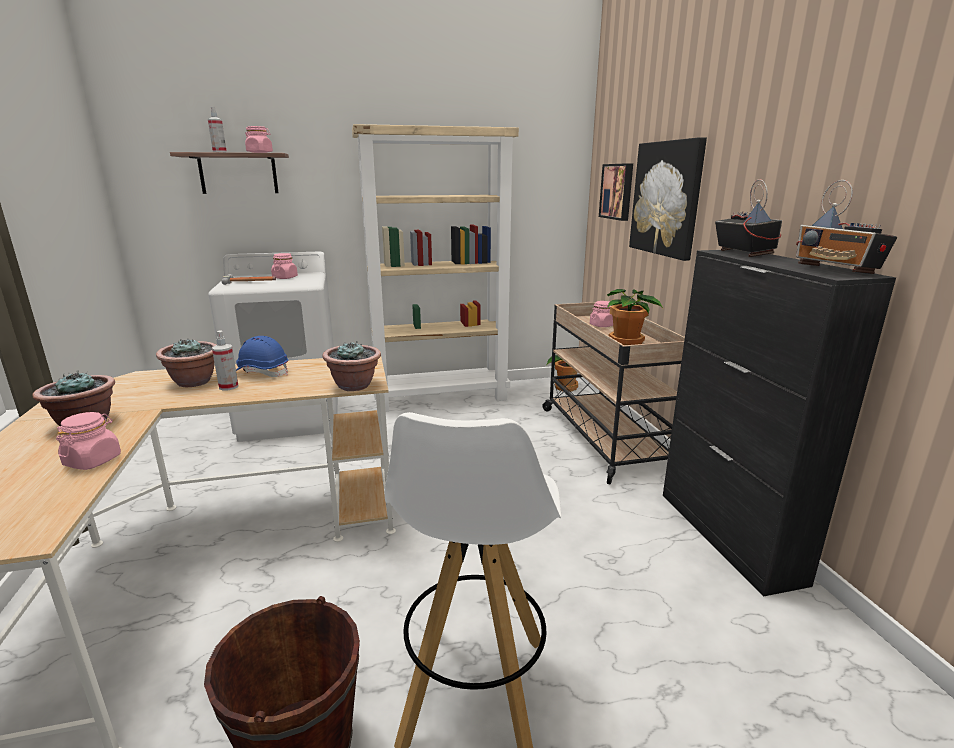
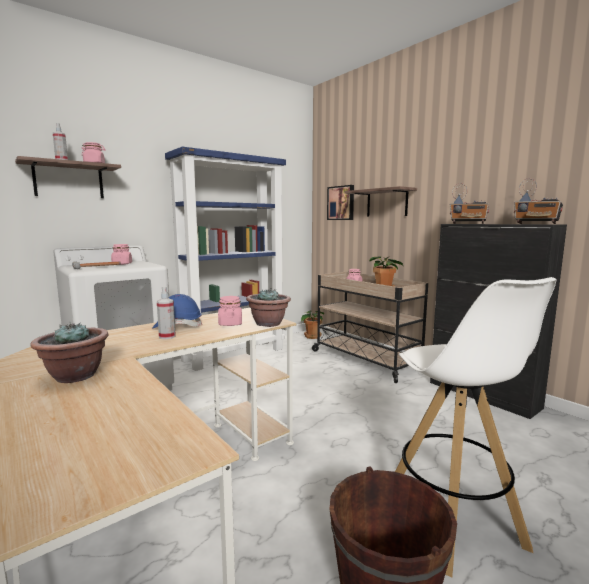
camera: 25 degrees left, 10 degrees down
pink jar [56,412,121,470] -> pink jar moved to [218,296,242,326]
potted plant [156,338,217,387] -> none
beige bookcase [352,124,519,412] -> blue bookcase [165,147,286,371]
picture [629,137,707,261] -> shelf [345,186,417,217]
radio [715,179,782,257] -> radio turned 150 degrees clockwise [450,183,489,224]

